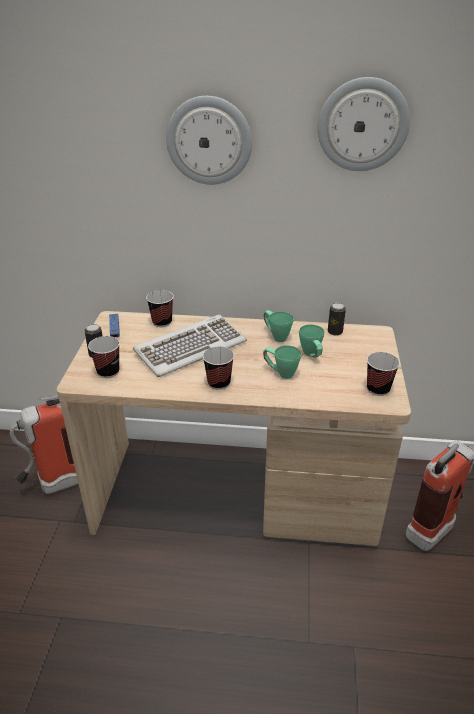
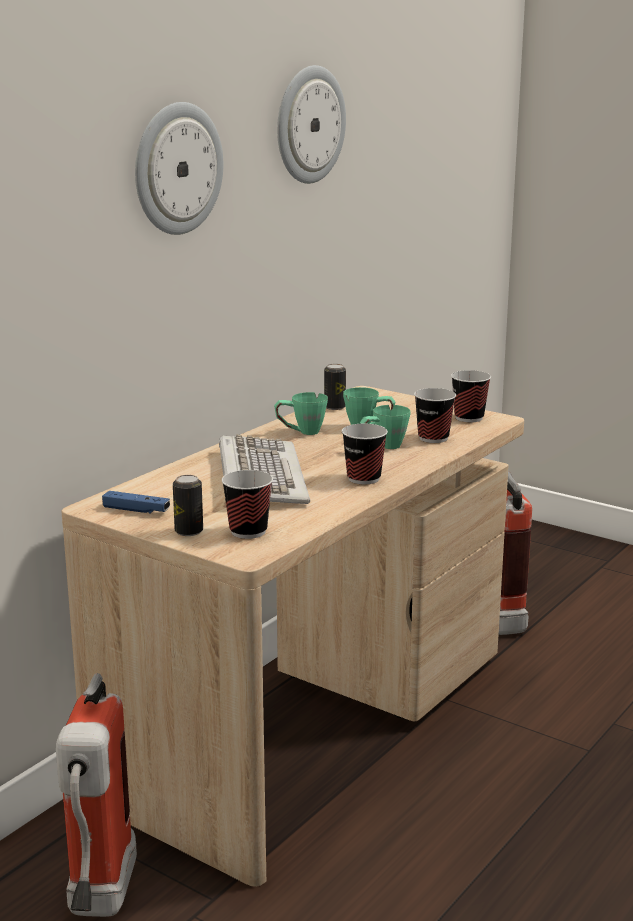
camera: 60 degrees left, 15 degrees down
cup [146,290,174,327] -> cup moved to [414,388,456,443]

